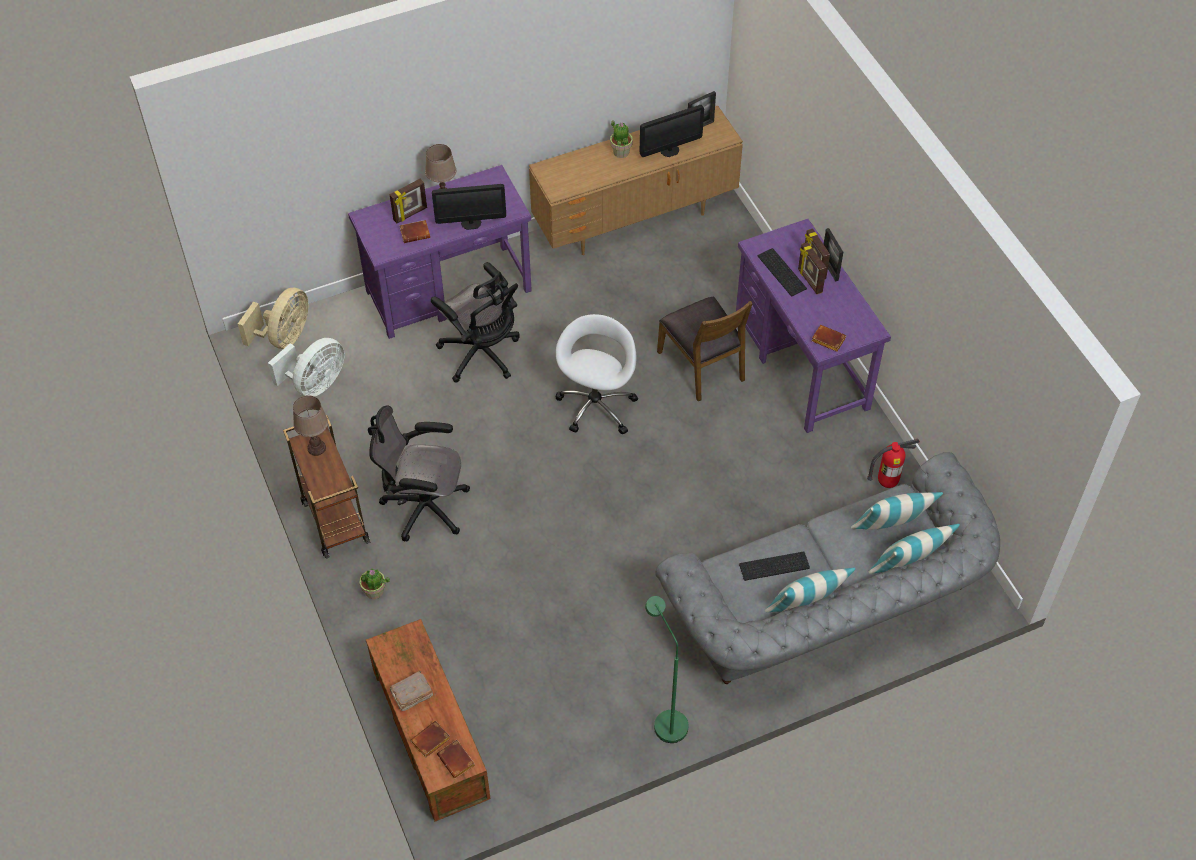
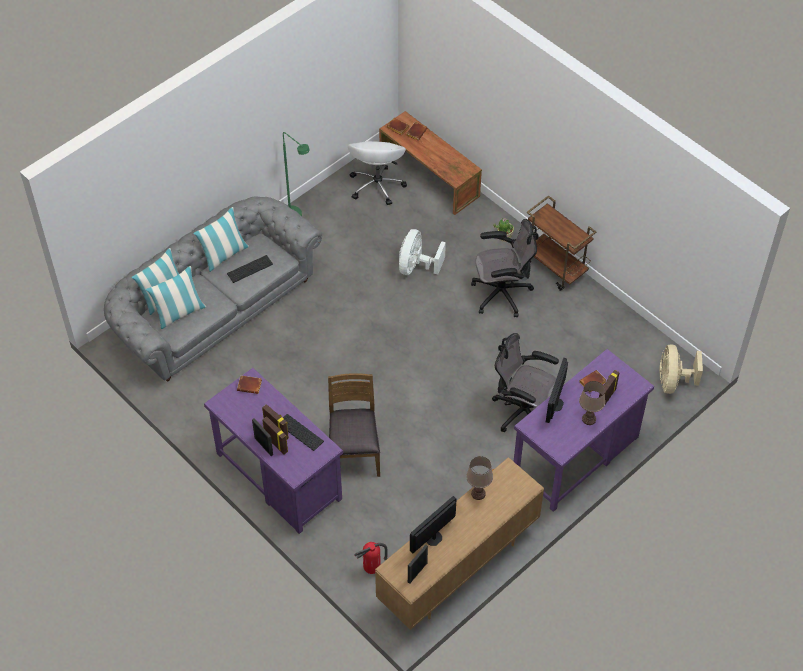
camera: 160 degrees right, 0 degrees up
white fan [268,338,345,397] -> white fan moved to [399,229,446,275]
brown table lamp [293,395,328,456] -> brown table lamp moved to [466,456,493,500]
brown book [389,670,433,711] -> none
monitor [432,184,506,230] -> monitor turned 45 degrees counterclockwise [546,358,568,423]
white office chair [555,314,638,434] -> white office chair moved to [348,141,407,205]
potted plant [610,120,633,158] -> none
brown chair [657,297,753,401] -> brown chair turned 45 degrees clockwise [328,373,380,477]
fire extinguisher [867,439,920,488] -> fire extinguisher moved to [355,542,388,574]

